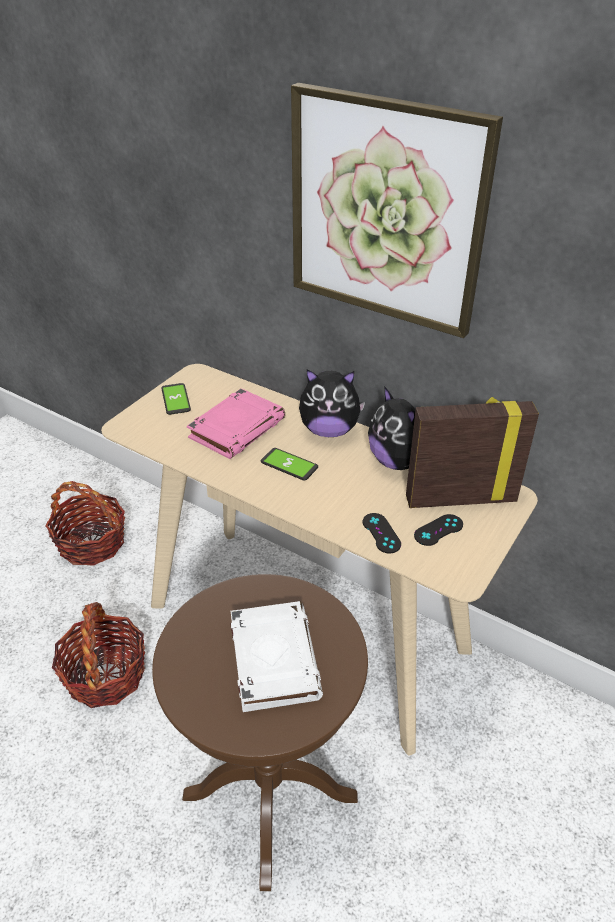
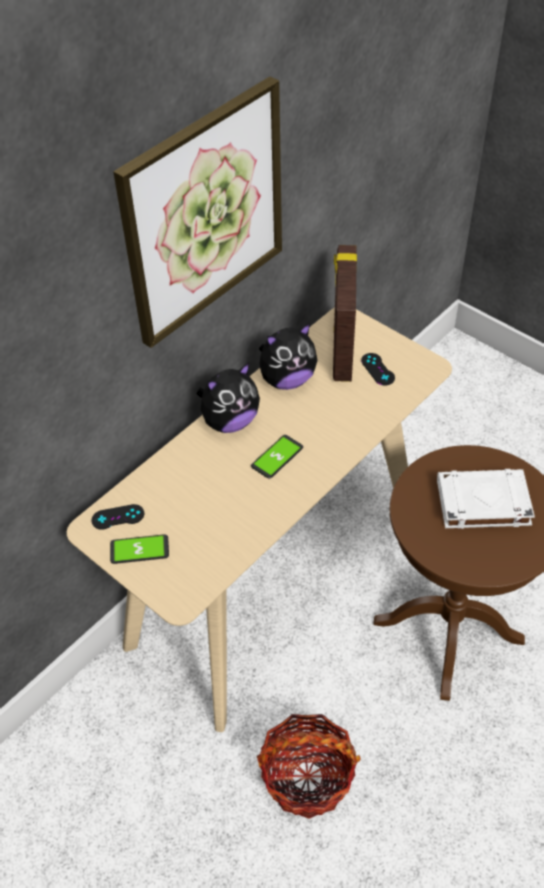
camera: 80 degrees left, 10 degrees up
basket [45,481,125,566] -> none
pink book [187,388,285,459] -> none
plush toy [299,369,366,437] -> plush toy turned 45 degrees clockwise [197,363,260,433]
black game controller [363,513,401,553] -> black game controller moved to [91,504,144,530]

